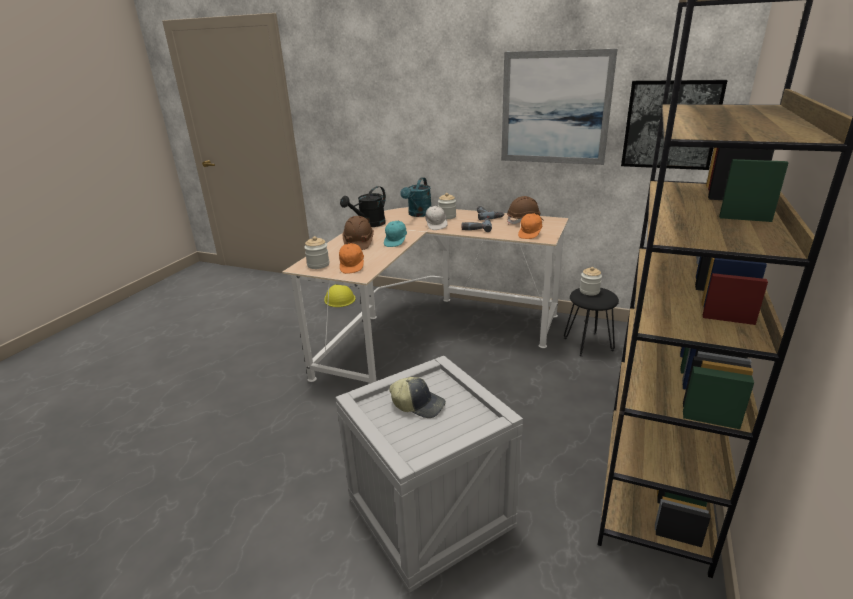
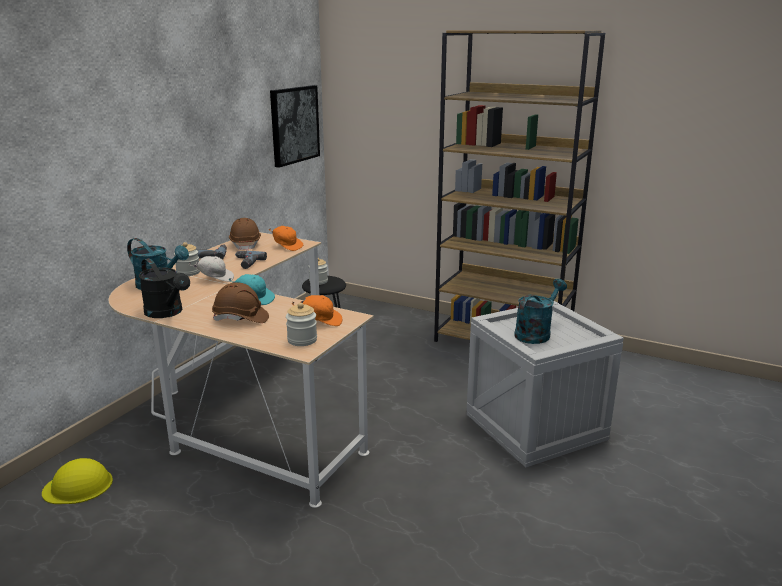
camera: 85 degrees left, 5 degrees down
cap [389,377,446,418] -> turquoise watering can [514,279,567,344]
picture [501,49,617,165] -> none

